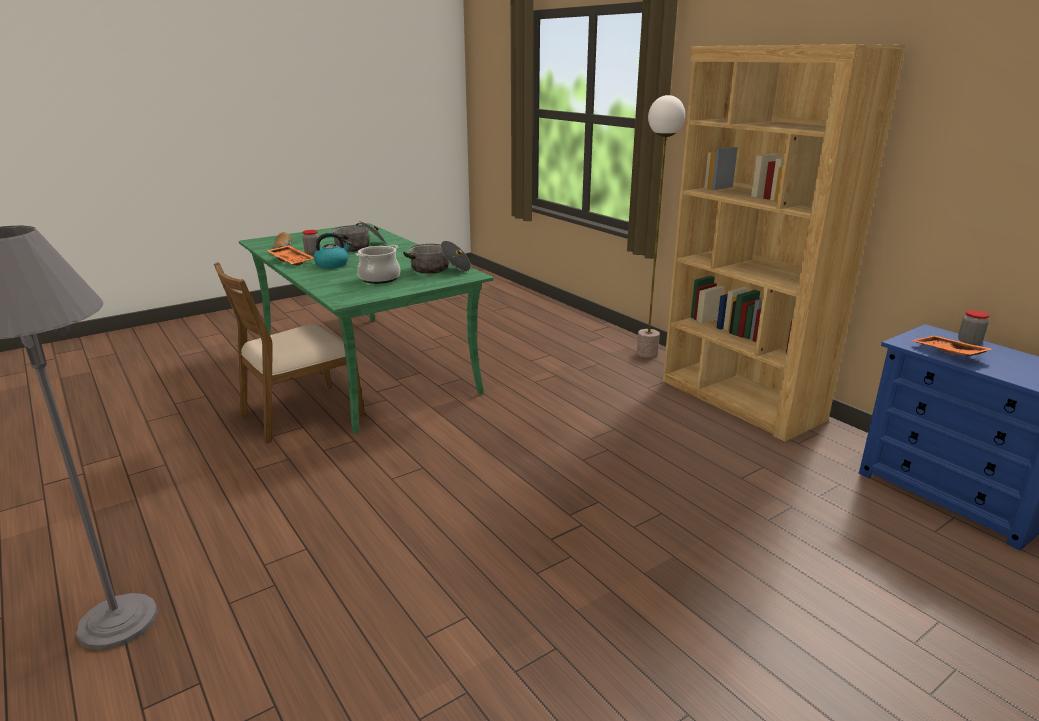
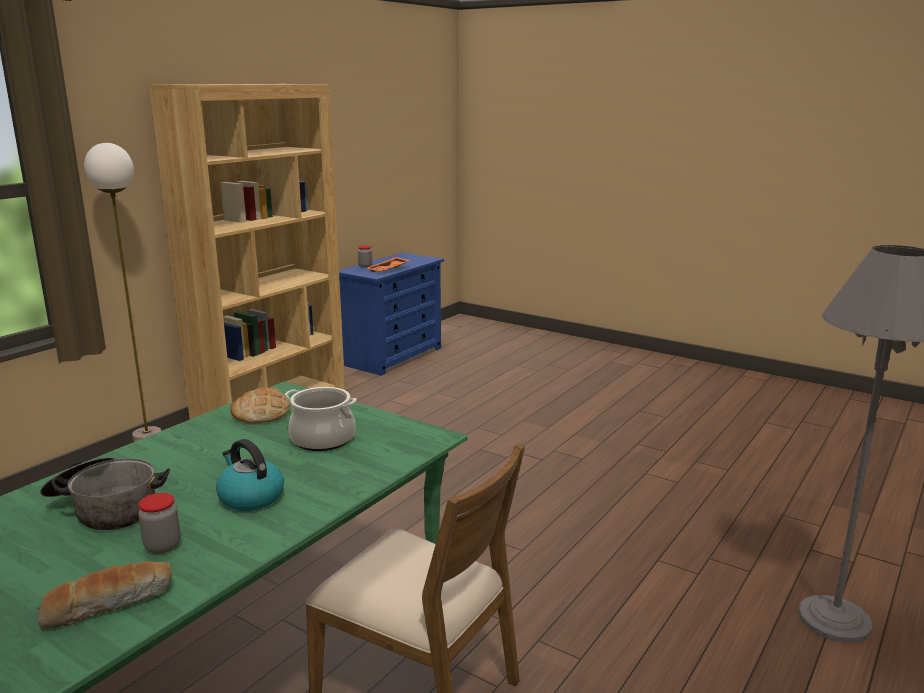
camera: 110 degrees left, 5 degrees down
orange tray [267,245,314,266] -> none
cooking pot [403,241,471,274] -> bread [230,387,290,423]

